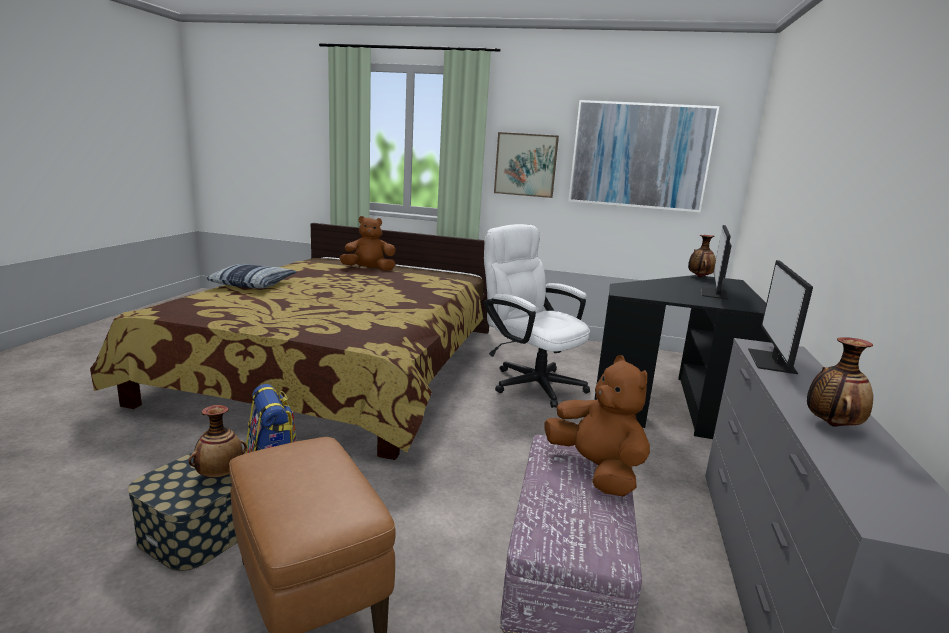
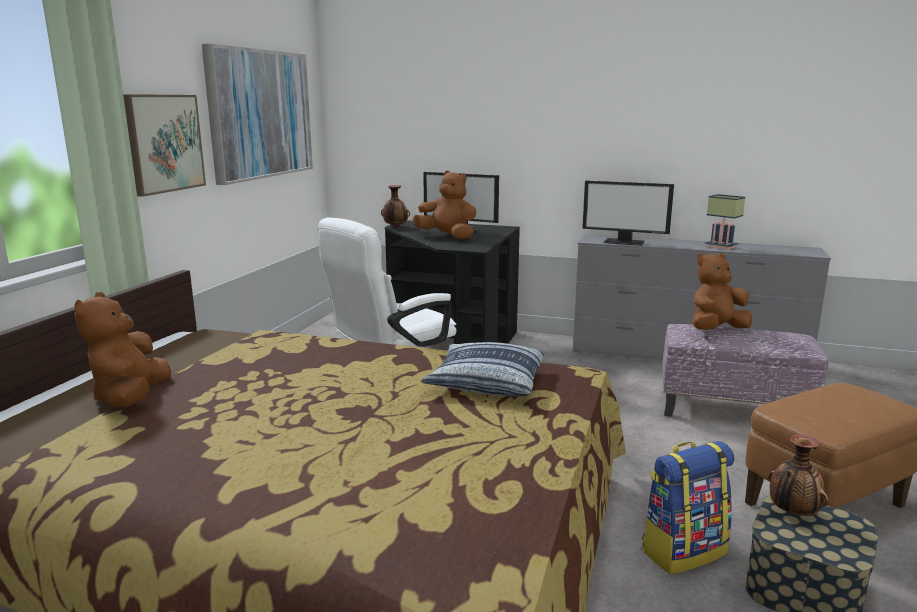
camera: 85 degrees left, 0 degrees up
pillow [207,264,297,289] -> pillow moved to [421,342,545,396]
vase [807,337,873,427] -> table lamp [705,194,745,250]
none -> brown plush toy [412,170,477,239]

